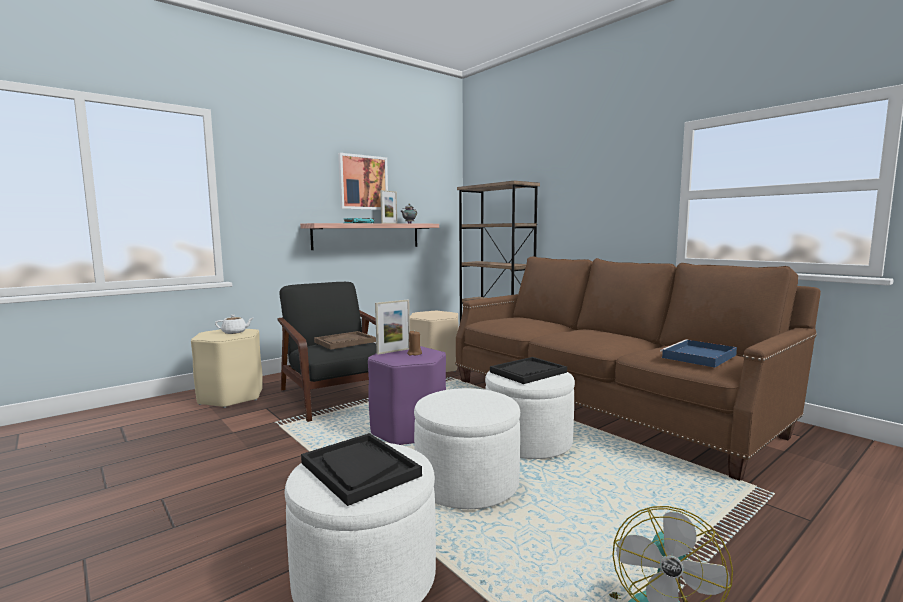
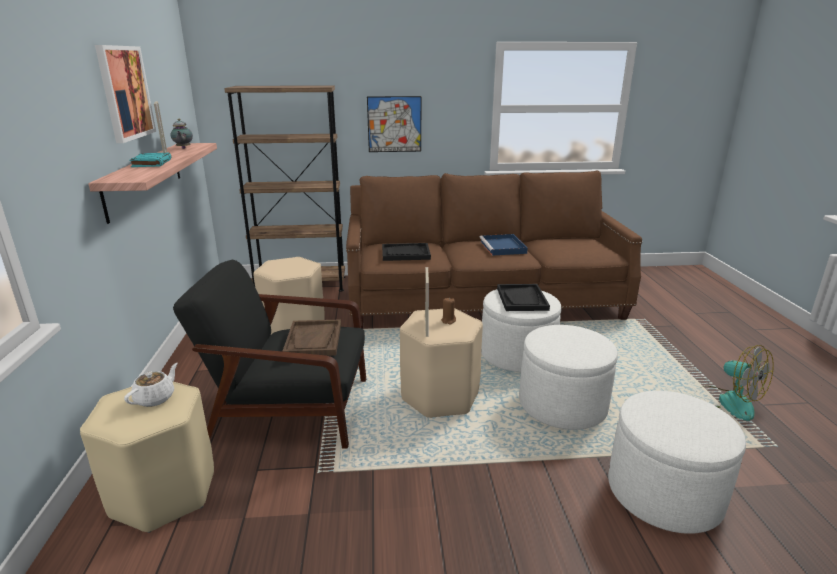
camera: 55 degrees left, 15 degrees up
black tray [301,433,422,506] -> black tray moved to [382,243,431,261]
purple stool [368,346,446,445] -> beige stool [400,308,483,418]
blue tray [660,339,737,368] -> blue tray moved to [479,234,528,256]
none -> picture [367,96,421,152]

